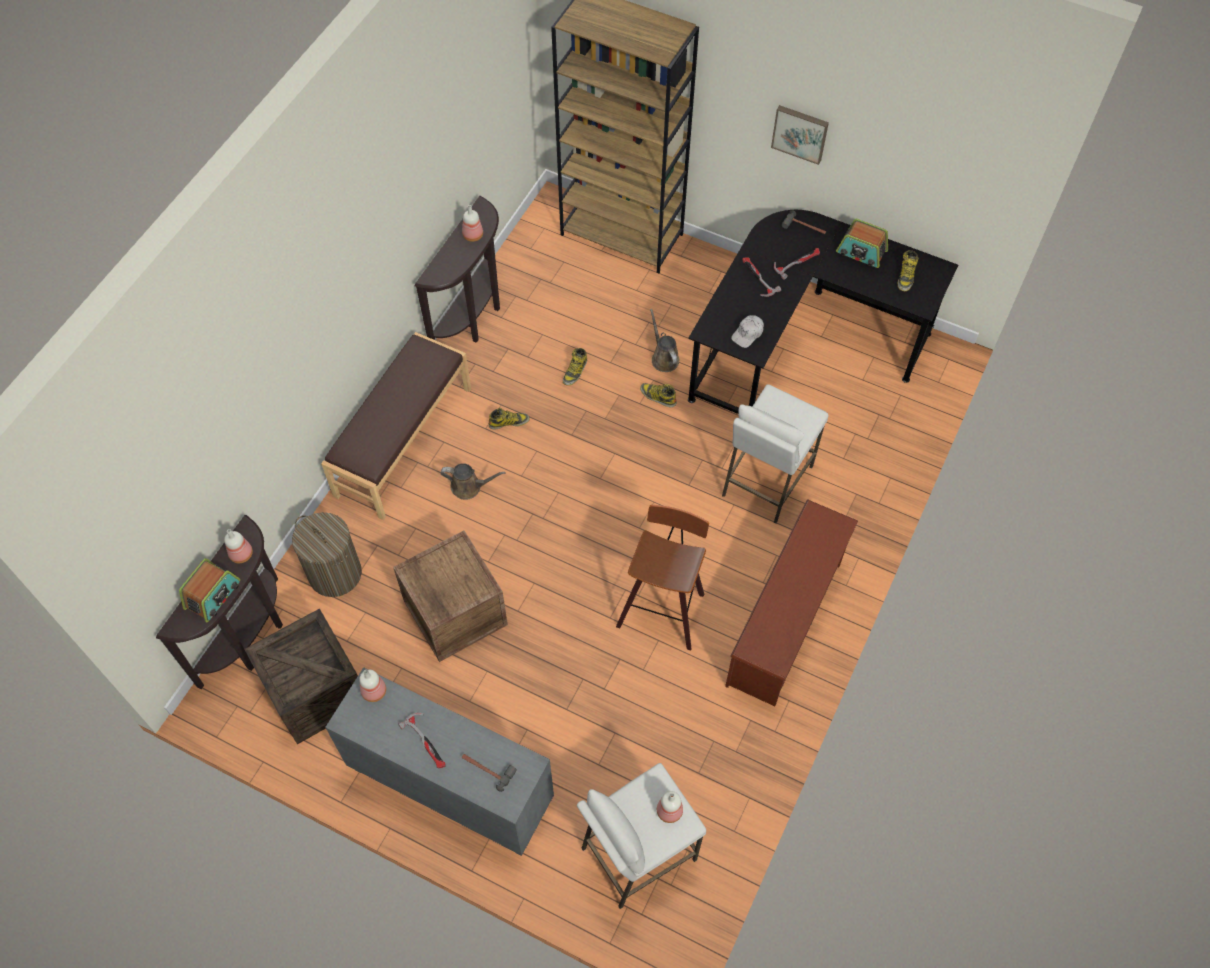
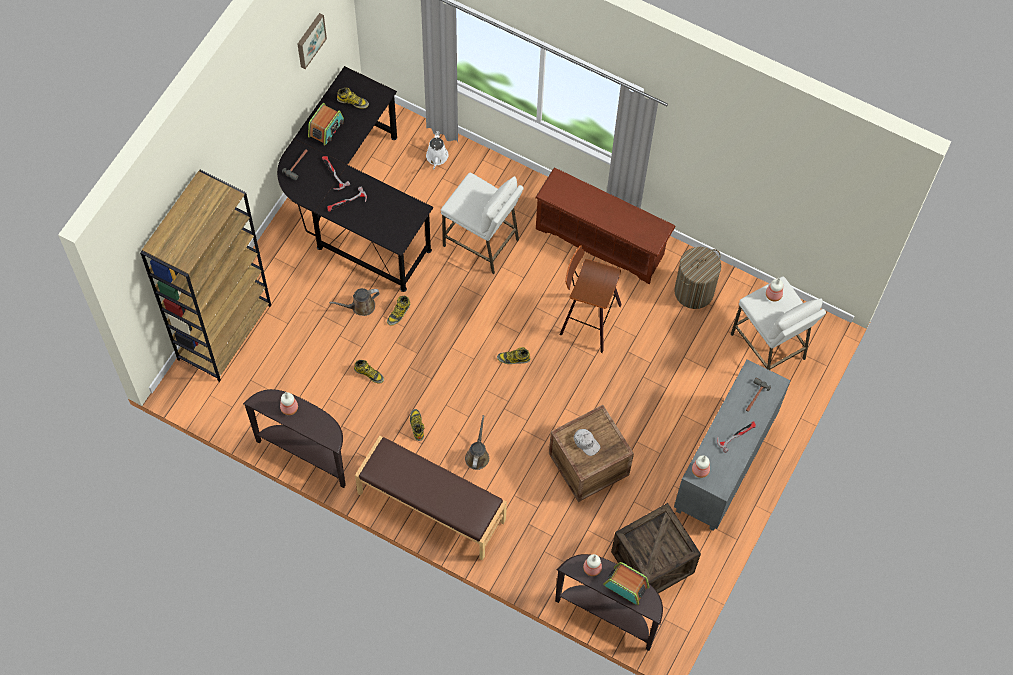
camera: 90 degrees left, 5 degrees up
laundry basket [292,512,362,597] -> laundry basket moved to [674,247,721,309]
white cap [731,315,764,348] -> white cap moved to [574,429,601,456]
picture [771,105,829,165] -> picture moved to [298,13,327,69]
none -> white watering can [426,131,449,169]
none -> boot [497,347,531,364]

